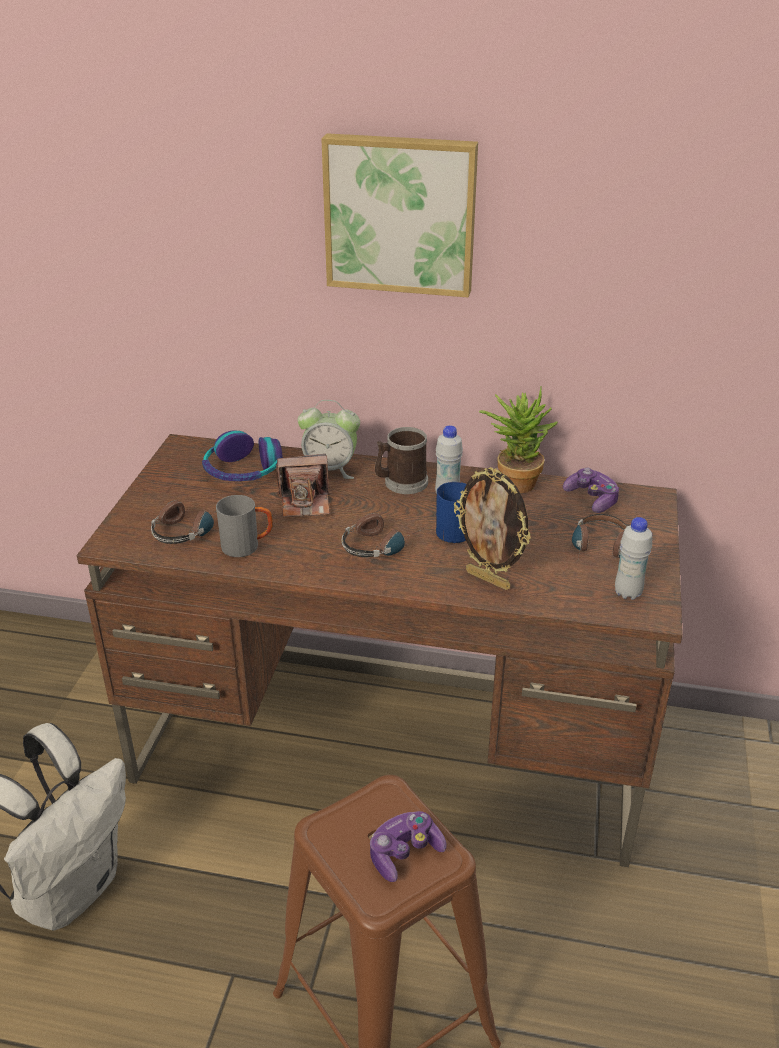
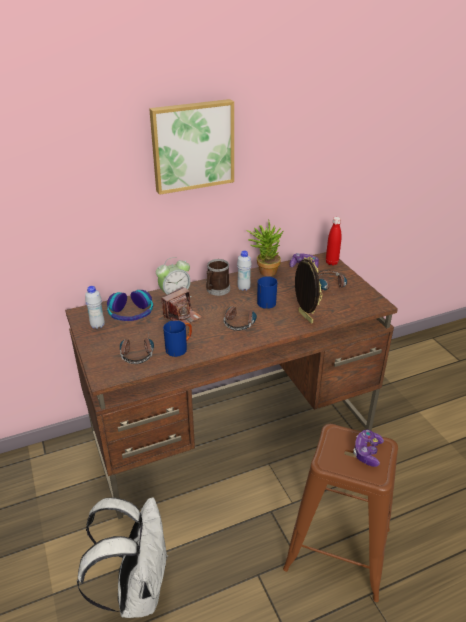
camera: 35 degrees left, 0 degrees up
grey mug [216,495,273,557] -> blue mug [163,320,192,357]
picture frame [454,467,531,590] -> picture frame turned 120 degrees counterclockwise [295,257,323,324]
white bottle [615,517,652,600] -> white bottle moved to [85,286,105,329]
none -> red bottle [326,217,341,266]

